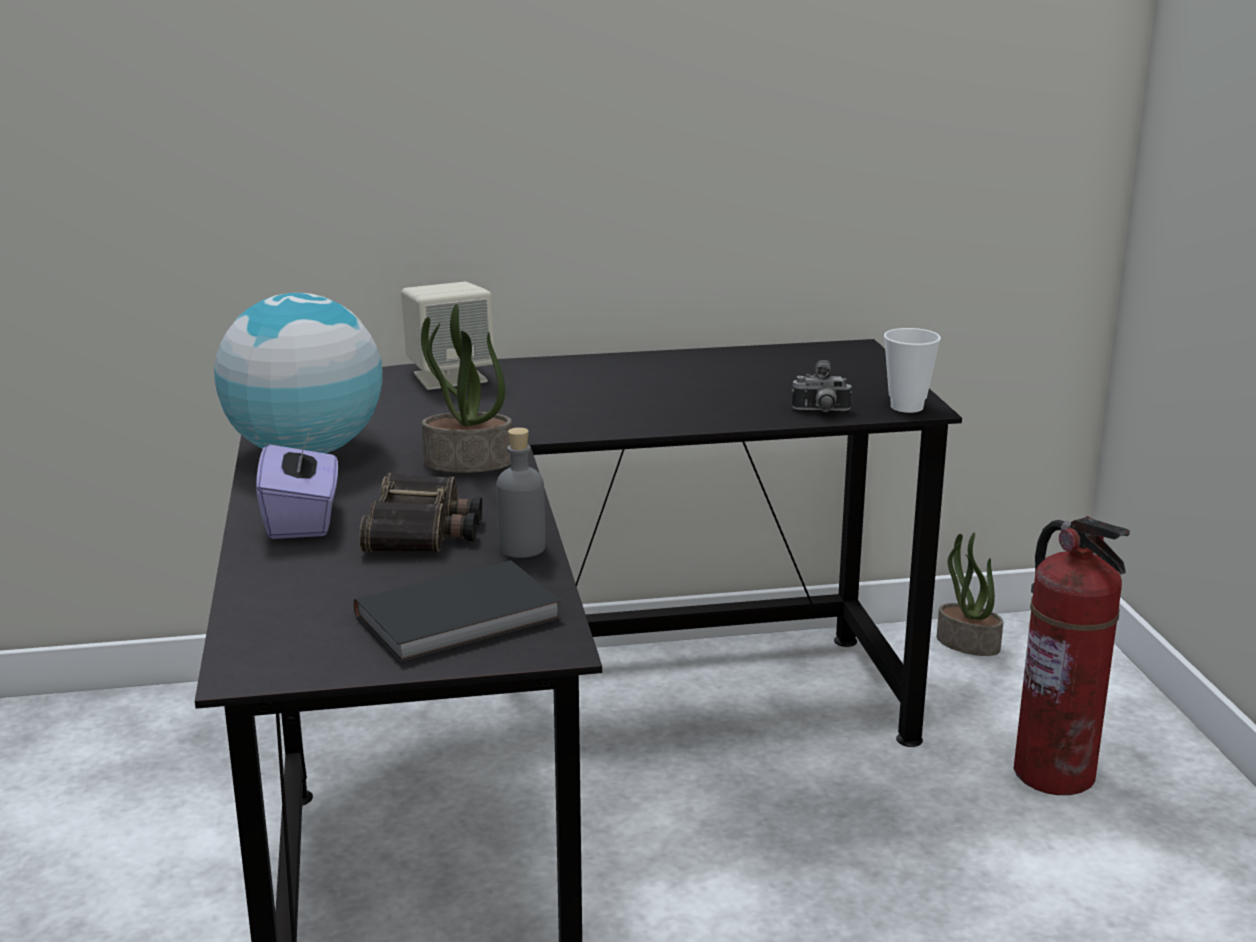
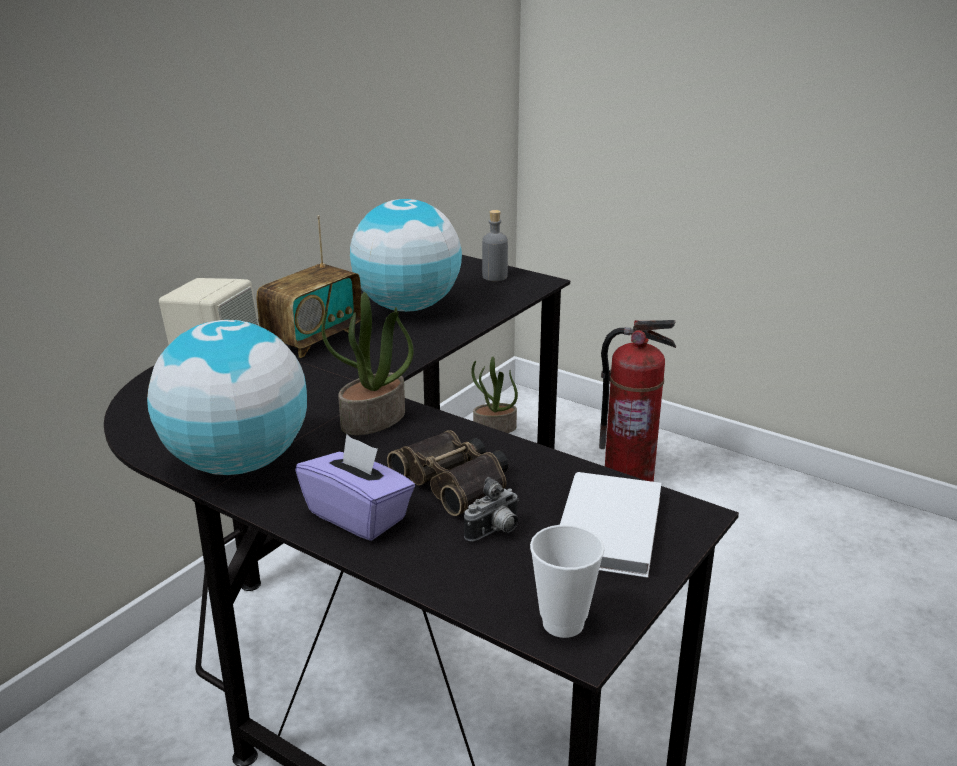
camera: 45 degrees left, 5 degrees up
black book [354,560,561,663] -> white book [560,472,662,578]
grey bottle [496,427,546,558] -> grey bottle moved to [482,210,508,281]
camera [792,360,852,412] -> camera moved to [464,477,519,541]
cup [884,328,941,413] -> cup moved to [530,525,605,638]
none -> radio [257,215,361,358]
none -> globe [350,199,462,312]

